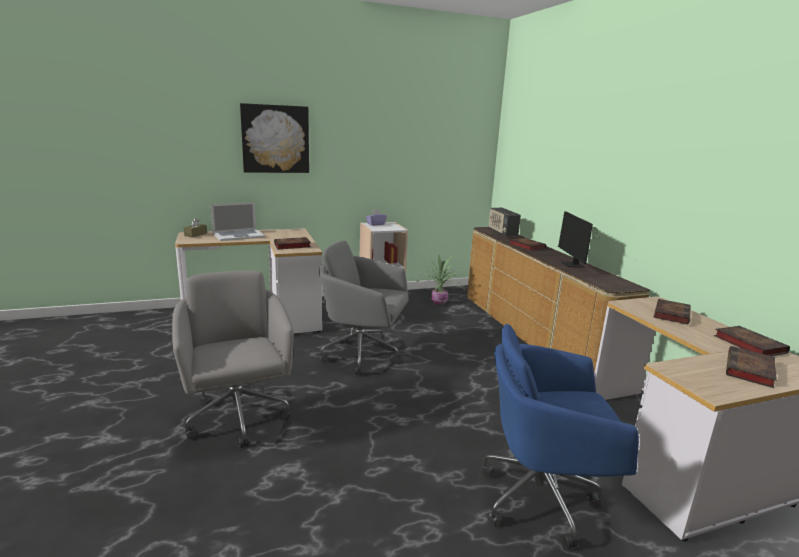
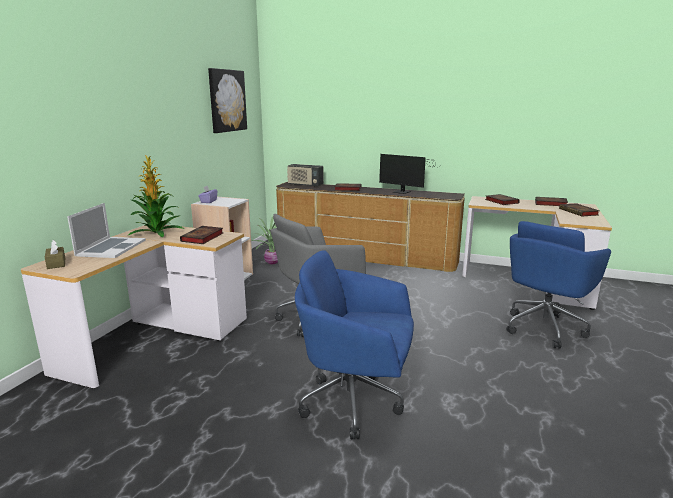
camera: 50 degrees left, 0 degrees up
grey office chair [172,270,294,448] -> blue office chair [295,250,414,439]
picture [240,103,309,173] -> picture moved to [208,68,247,133]
none -> potted plant [128,155,184,237]

